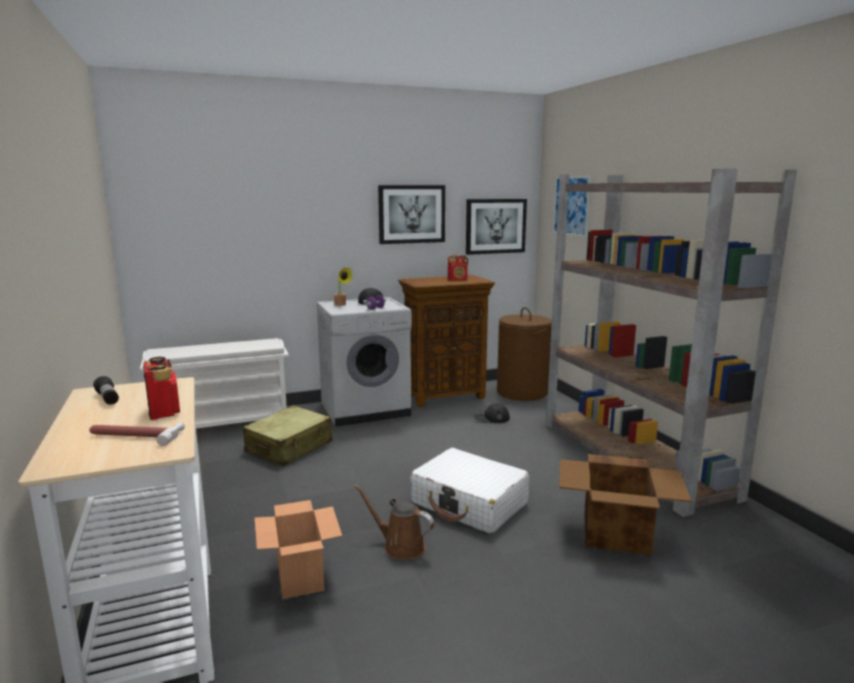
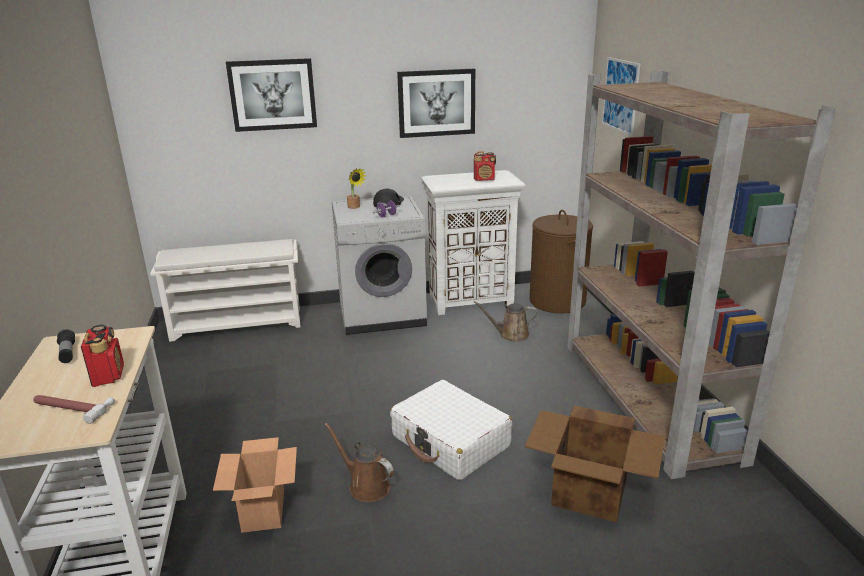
camera: 10 degrees right, 10 degrees up
beige suitcase [243,405,332,466] -> none
brown cabinet [398,275,495,407] -> white cabinet [421,170,526,315]
picture [466,199,527,255] -> picture moved to [226,58,317,132]
black cap [473,403,510,423] -> brown watering can [474,301,538,342]

